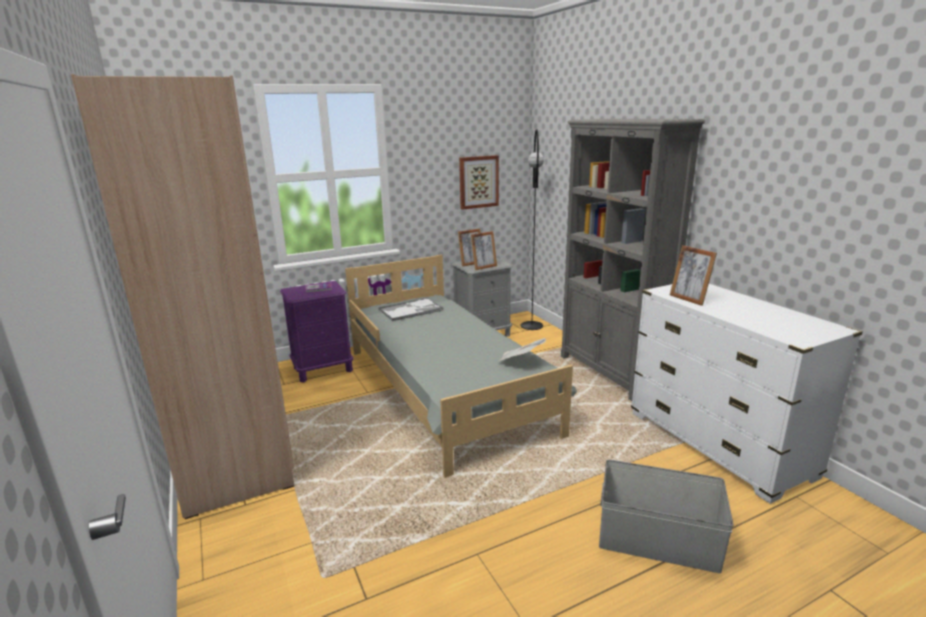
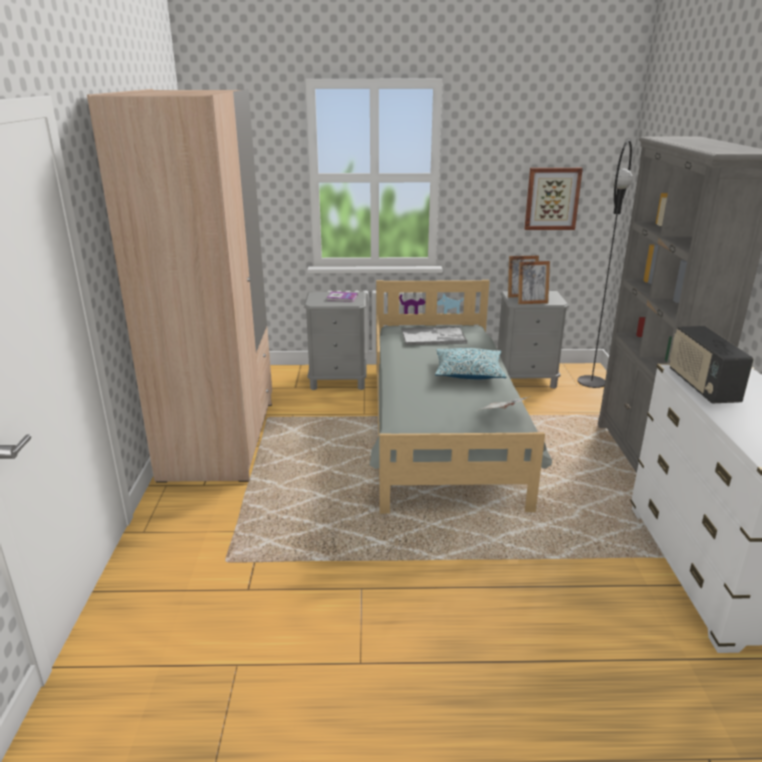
camera: 25 degrees right, 5 degrees up
purple nightstand [280,281,354,383] -> grey nightstand [304,292,367,390]
grey storage box [599,460,734,573] -> none
picture frame [670,245,717,306] -> radio [669,326,753,403]
none -> pillow [435,348,507,379]

